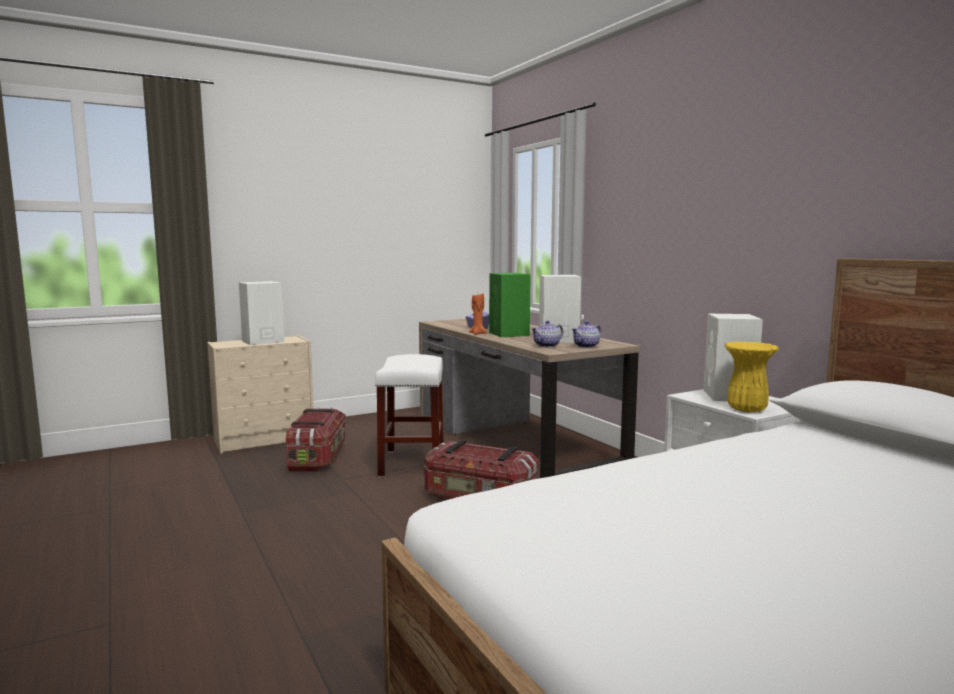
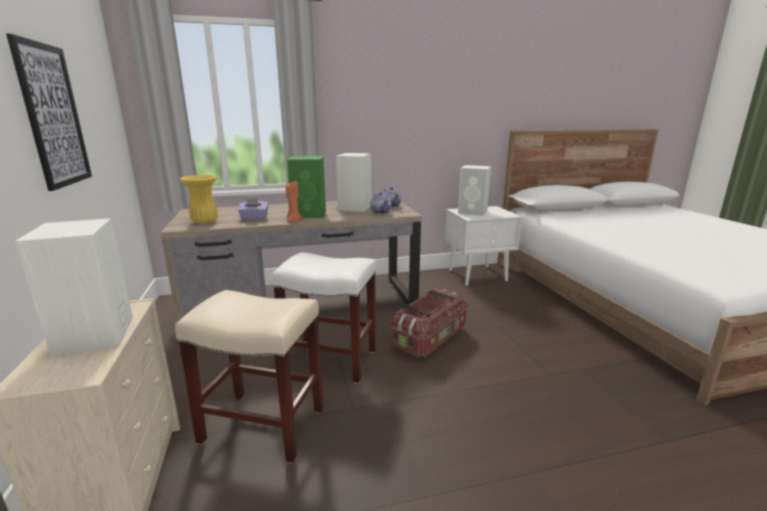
camera: 75 degrees left, 10 degrees up
storage box [286,408,346,472] -> beige stool [175,290,324,464]
yellow vase [724,341,779,413] -> yellow vase moved to [180,175,218,224]
none -> picture [6,34,92,191]

